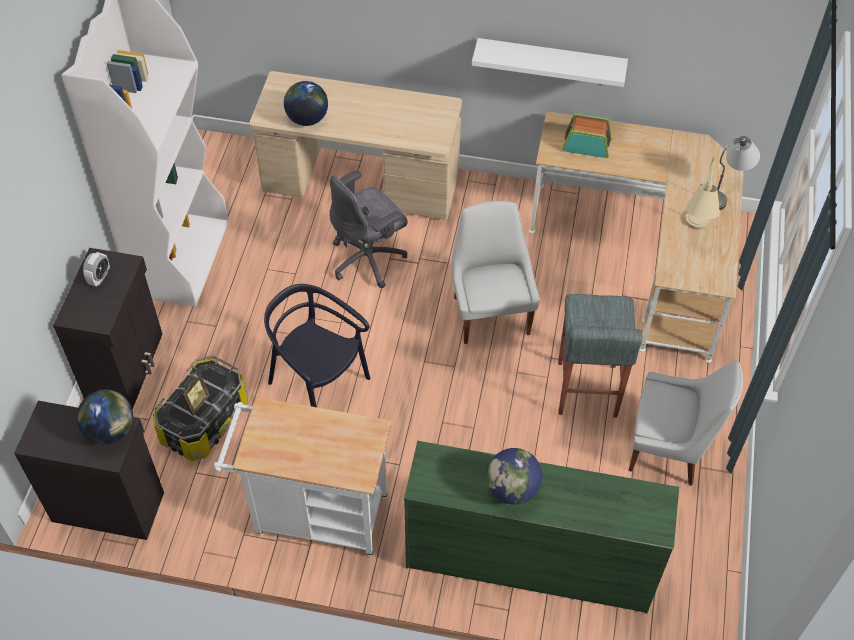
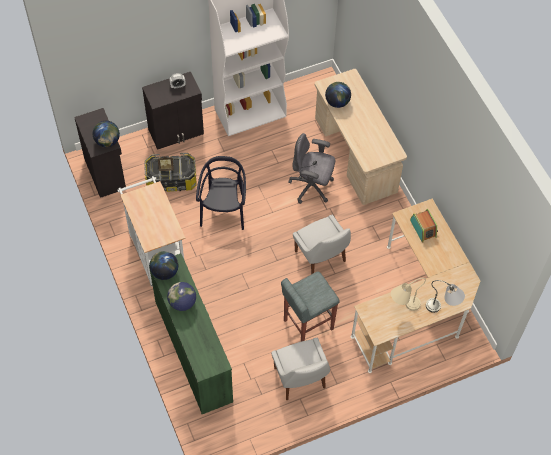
camera: 55 degrees right, 5 degrees up
white chair [451,201,540,344] -> white chair turned 105 degrees clockwise [293,215,351,274]
white shelf [472,38,628,87] -> none
none -> globe [149,251,178,280]

